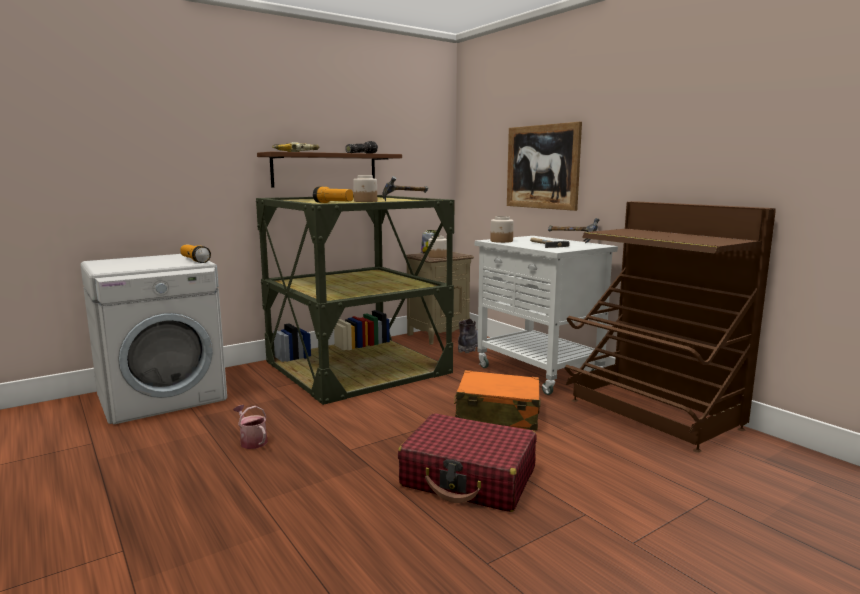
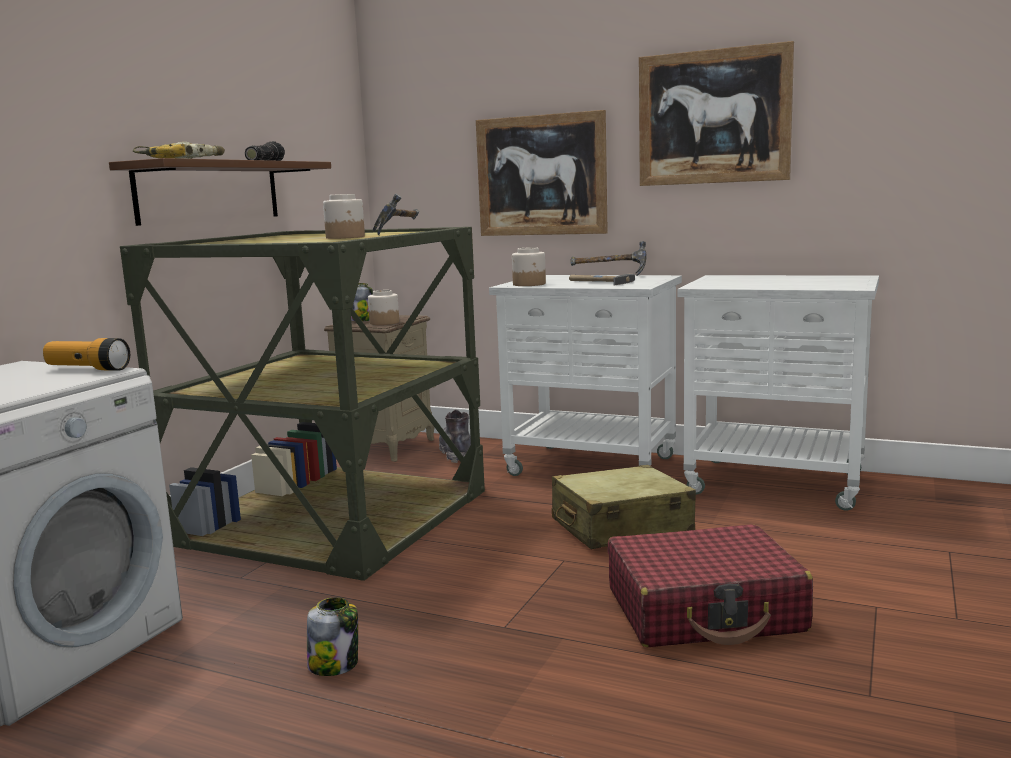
camera: 30 degrees left, 0 degrees up
watering can [233,405,268,449] -> jar [307,597,358,676]
flashlight [313,187,353,203] -> none
orange suitcase [454,370,541,430] -> beige suitcase [552,465,696,549]
brown shoe rack [564,201,776,453] -> white cart [677,275,879,511]
none -> picture [639,41,794,186]

